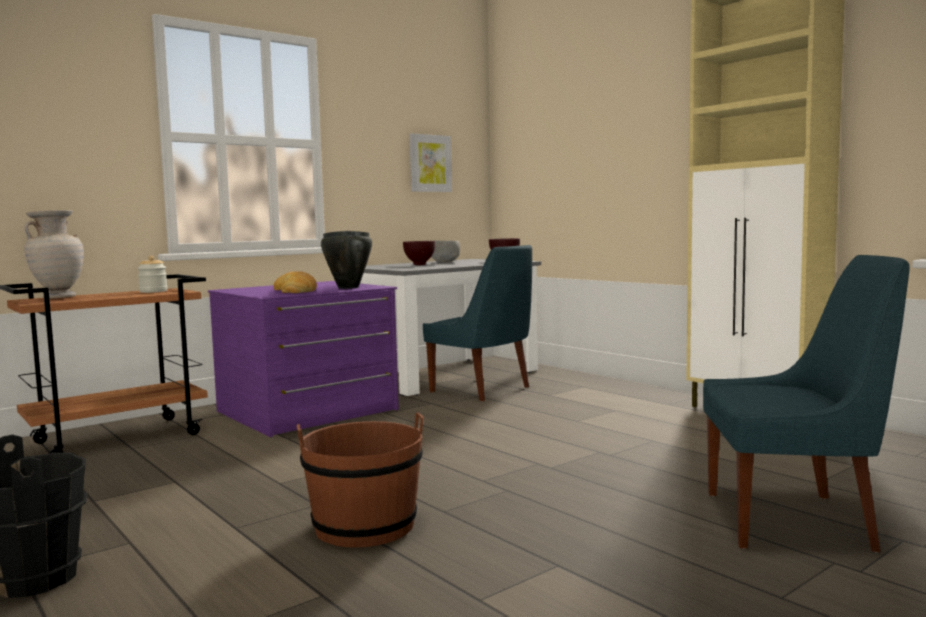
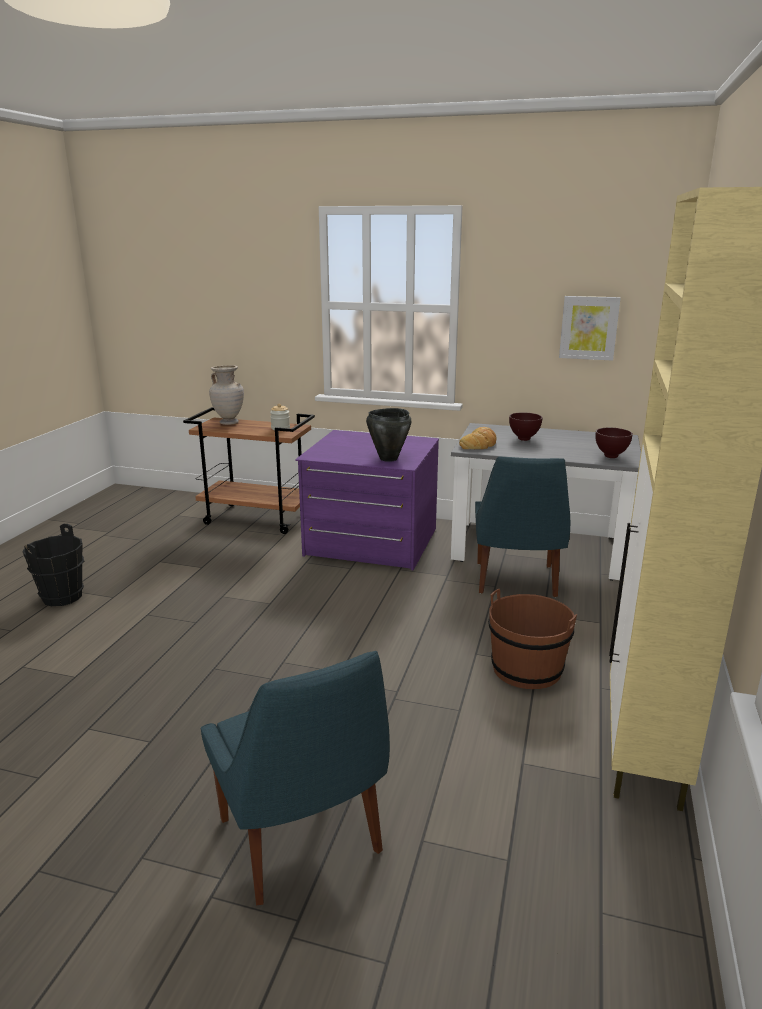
camera: 55 degrees right, 15 degrees up
bread [274,271,317,293] -> bread moved to [459,427,496,449]
brown bucket [297,412,424,548] -> brown bucket moved to [488,588,577,689]
grey bowl [431,241,460,263] -> none

